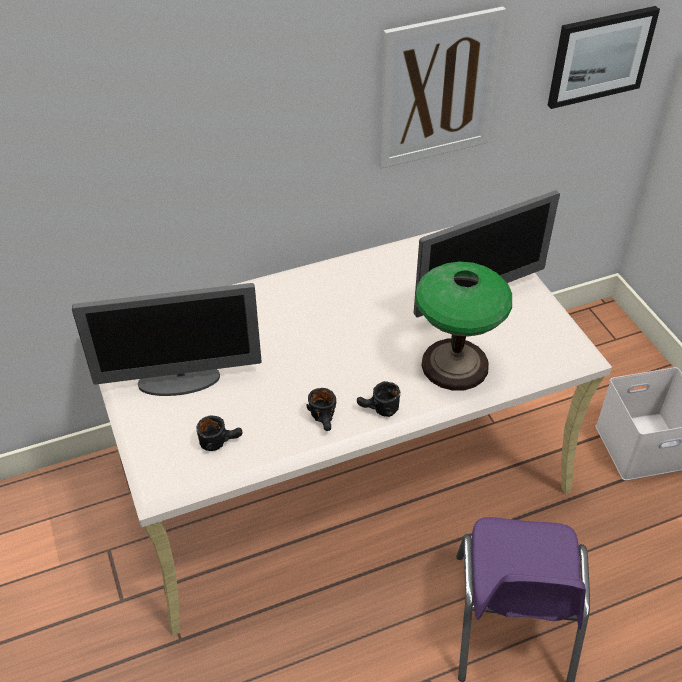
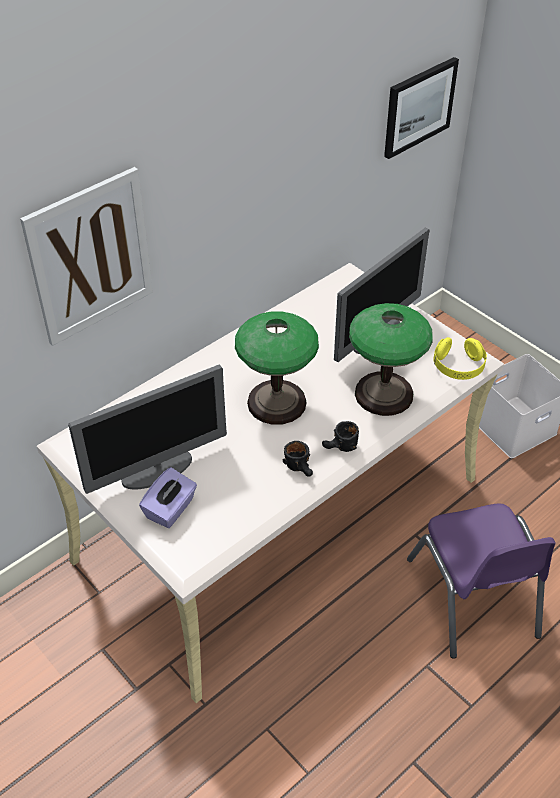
camera: 20 degrees left, 0 degrees up
black mug [196,416,242,451] -> none
picture [379,6,506,169] -> picture moved to [20,167,153,346]
none -> purple tissue box [139,467,197,528]
none -> table lamp [235,311,319,425]
none -> yellow headphones [434,337,487,380]

